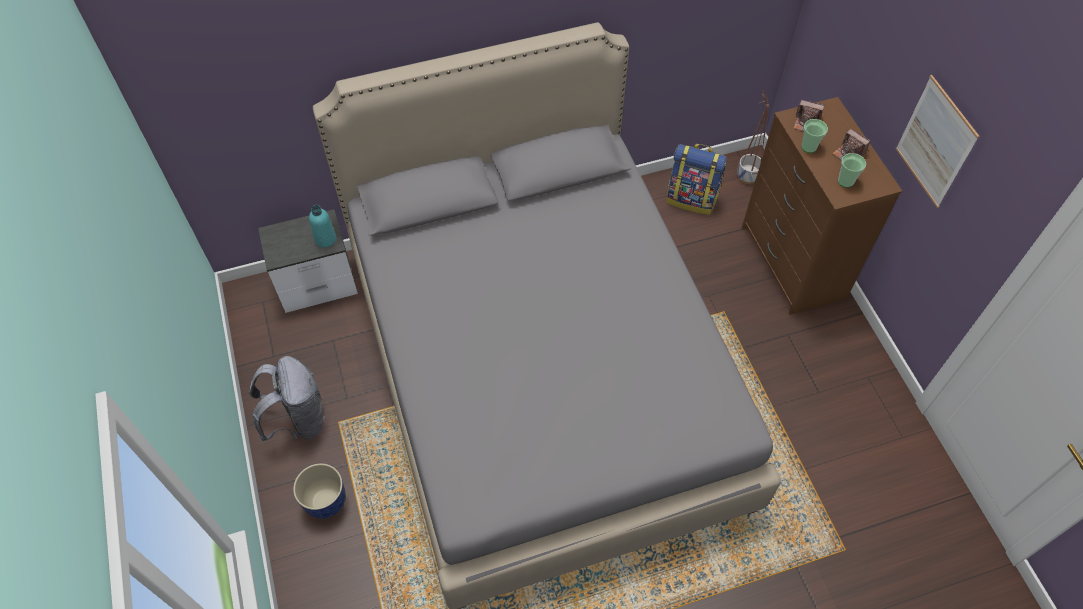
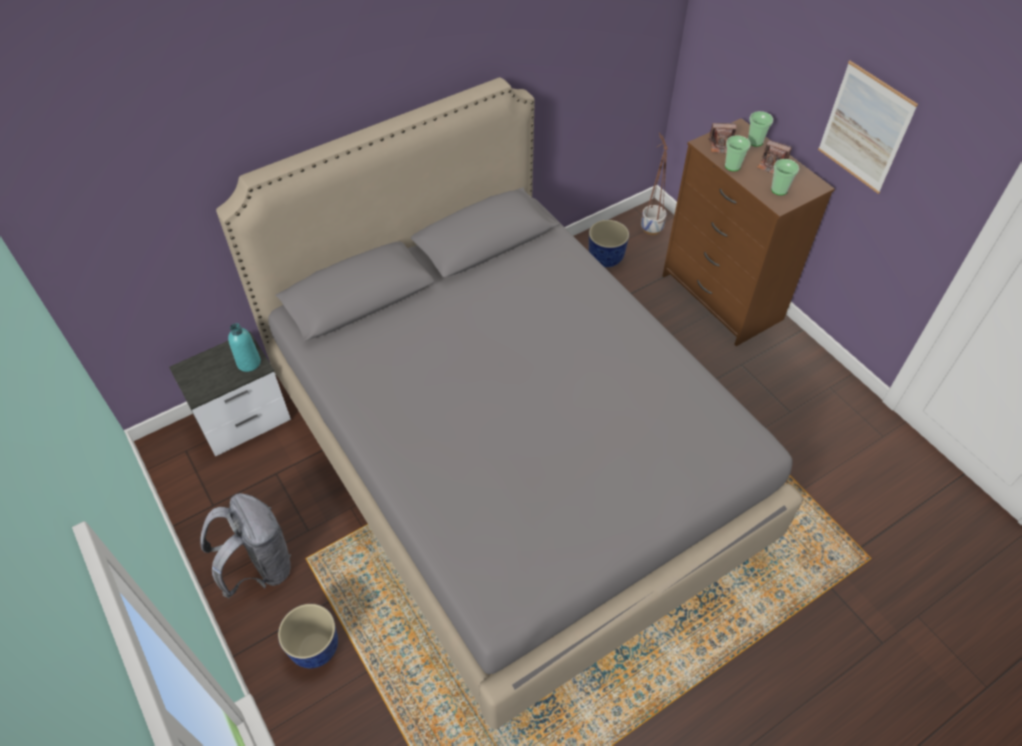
camera: 15 degrees left, 5 degrees down
backpack [666,144,726,215] -> planter [589,220,629,267]
none -> cup [748,111,773,147]

